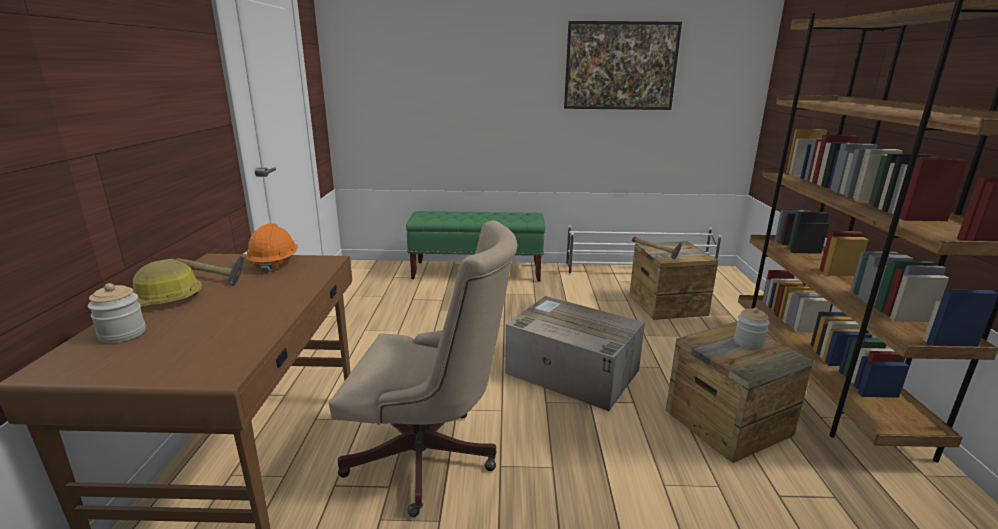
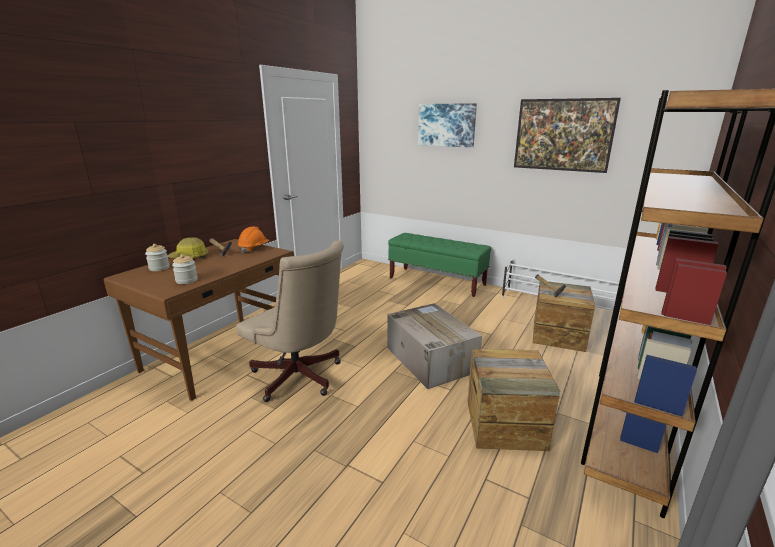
camera: 30 degrees right, 0 degrees up
jar [734,307,770,349] -> jar moved to [172,254,198,284]
none -> picture [418,103,477,147]

